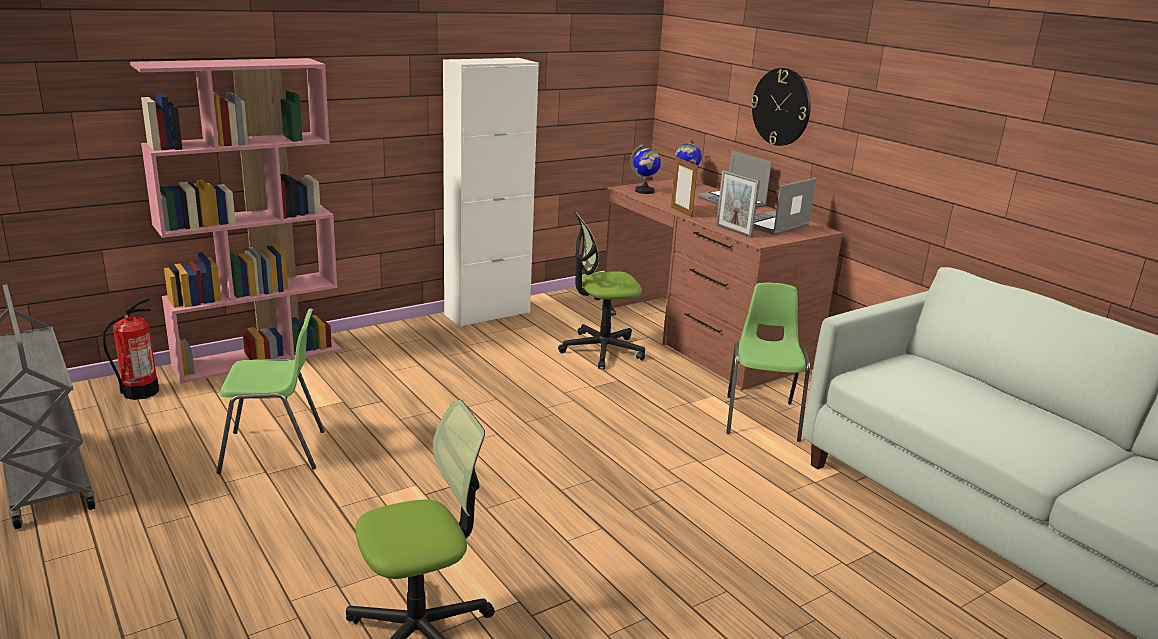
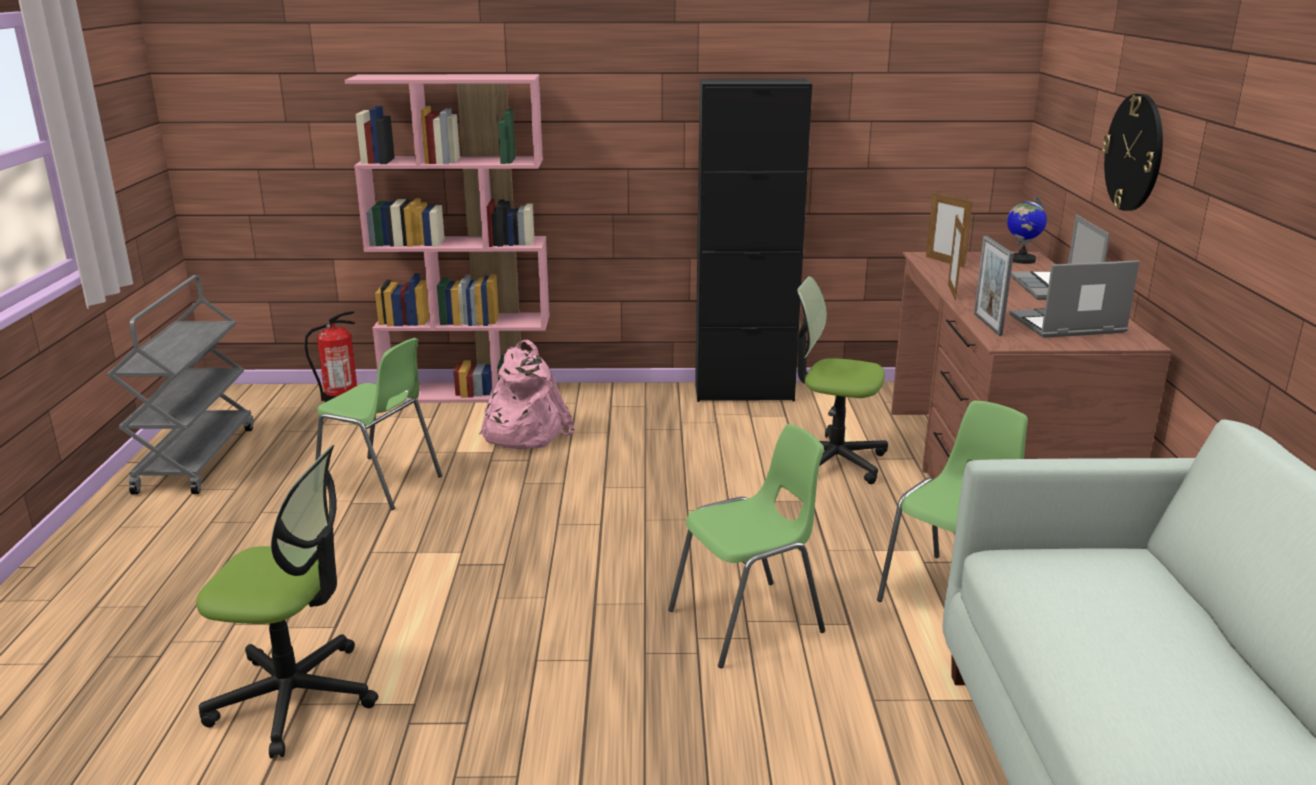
camera: 35 degrees right, 0 degrees up
white cabinet [443,58,539,327] -> black cabinet [695,79,812,402]
globe [630,144,661,194] -> picture frame [926,191,973,268]
none -> pink backpack [479,340,575,449]
none -> green chair [668,424,825,668]

